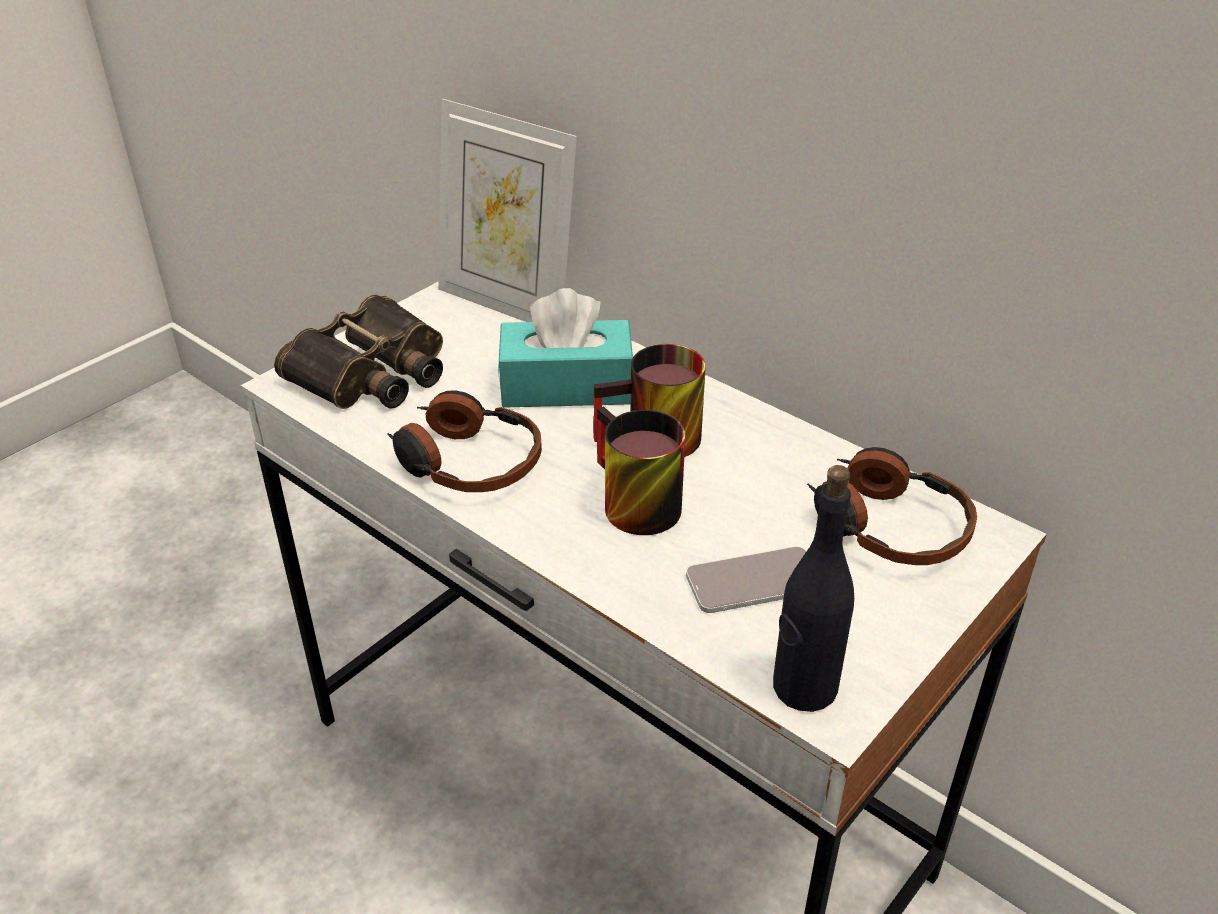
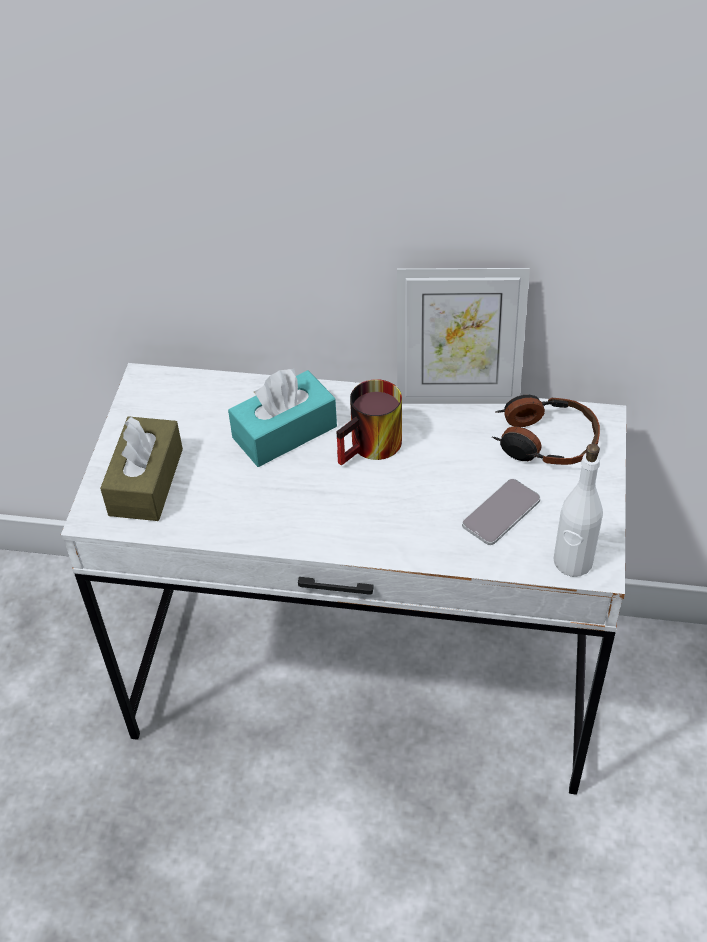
camera: 30 degrees left, 10 degrees up
binoculars [274,295,443,409] -> brown tissue box [100,416,183,521]
headphones [387,390,542,492] -> none
picture frame [438,99,577,322] -> picture frame moved to [397,268,530,404]
mug [597,406,685,535] -> none
black bottle [773,465,854,712] -> white bottle [553,444,603,577]

